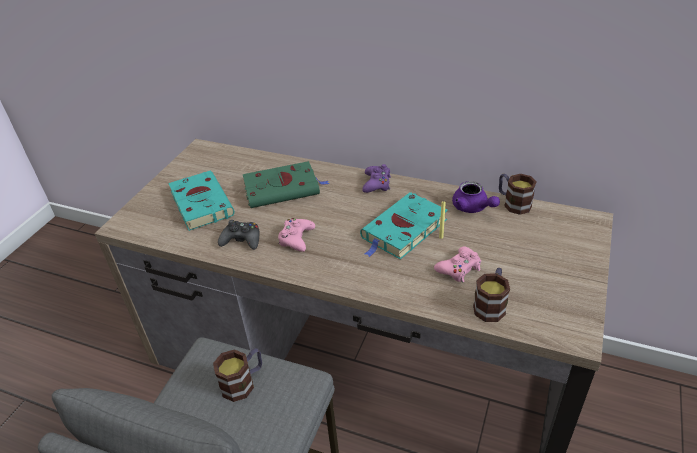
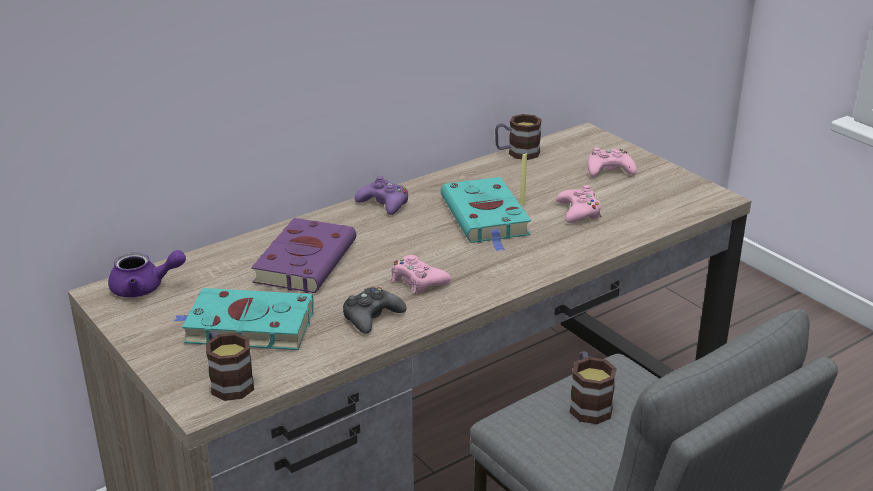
camera: 60 degrees left, 10 degrees down
green book [243,161,330,208] -> purple book [251,218,356,293]
purple teapot [452,181,500,213] -> purple teapot moved to [108,250,186,297]
mug [473,268,510,322] -> mug moved to [206,330,254,401]
none -> pink game controller [588,147,637,177]

